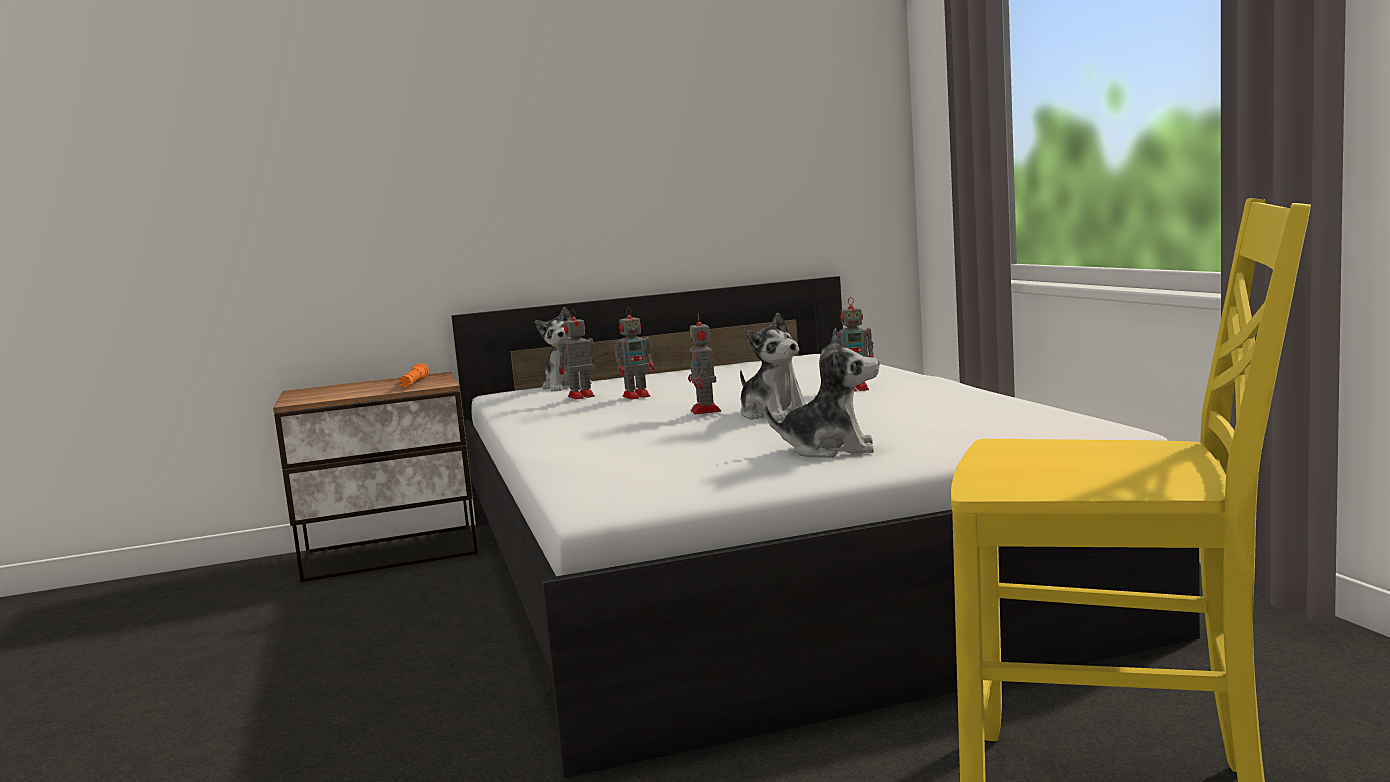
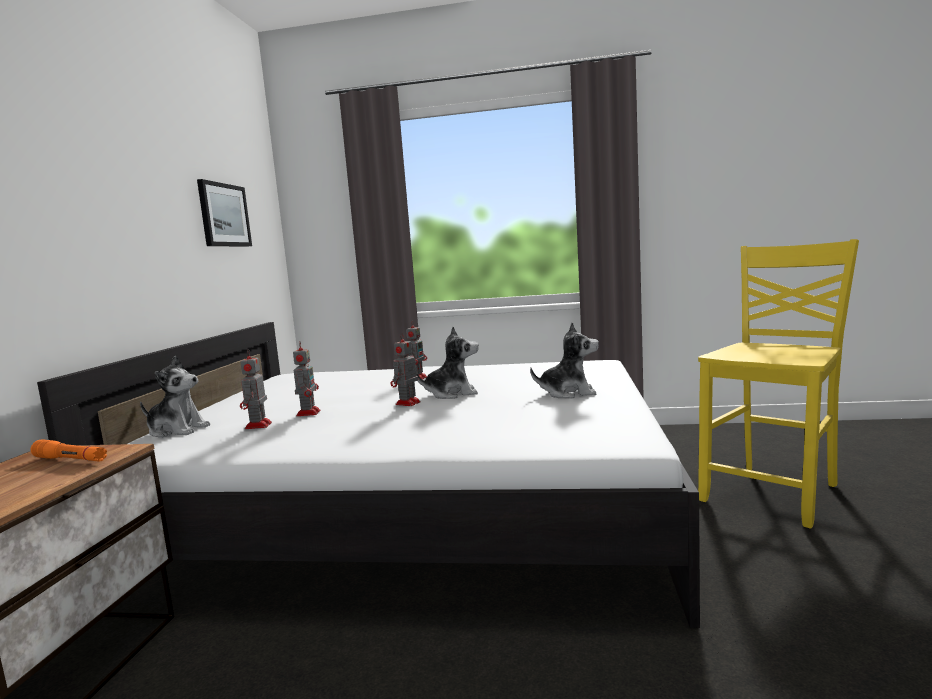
camera: 65 degrees left, 0 degrees up
toy robot [688,313,721,414] -> toy robot turned 105 degrees clockwise [390,333,421,406]
plush toy [765,329,879,458] -> plush toy turned 60 degrees clockwise [530,322,599,398]
none -> picture [197,179,252,247]

